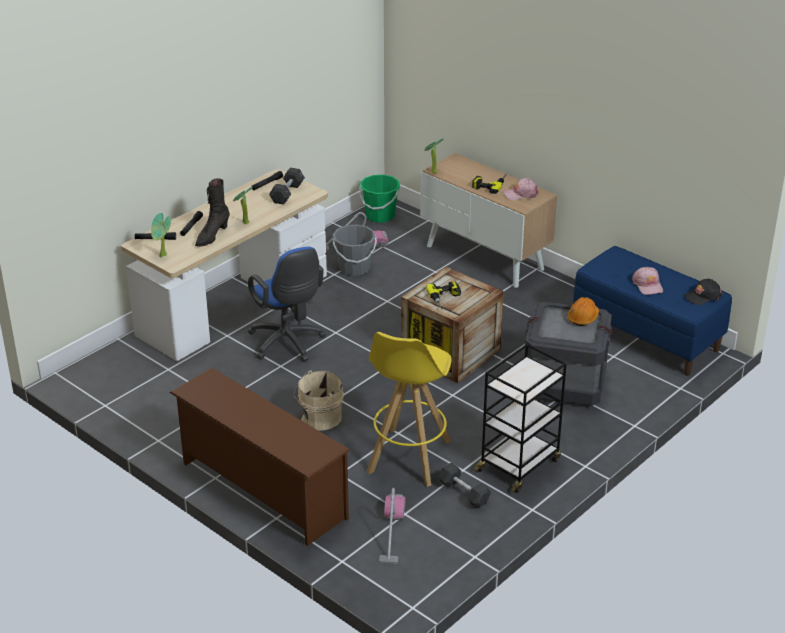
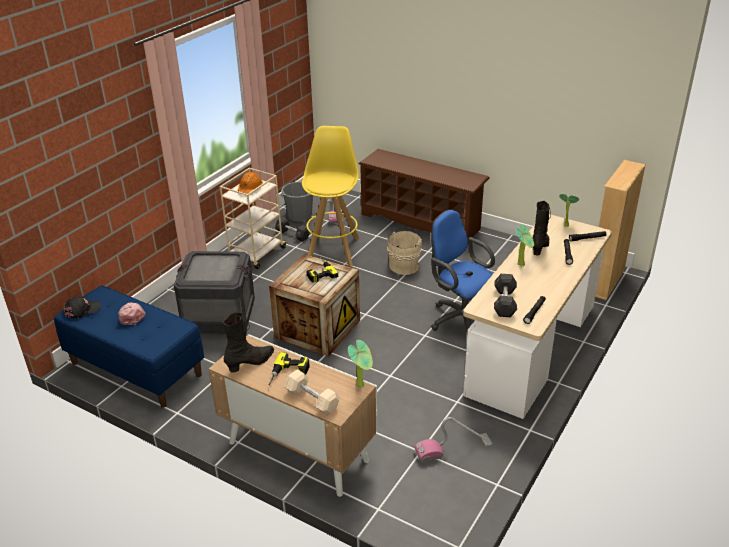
camera: 170 degrees right, 0 degrees up
grey bucket [333,225,377,276] -> grey bucket moved to [281,182,313,222]
green bucket [359,175,400,223] -> none
black cart [474,344,567,493] -> beige cart [220,168,287,269]
pink cap [503,178,539,200] -> black boot [223,312,274,372]
orange hard hat [567,297,599,326] -> orange hard hat moved to [238,172,263,194]
none -> beige dumbbell [285,369,340,416]
none -> beige bookcase [595,160,646,300]

